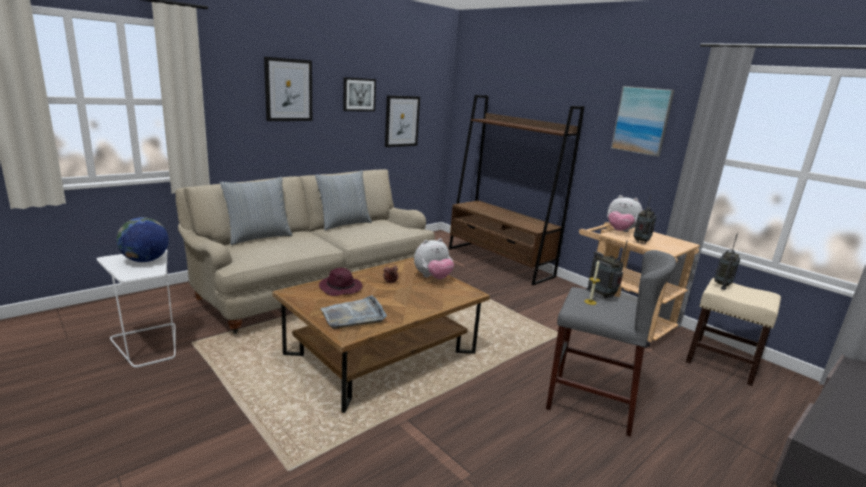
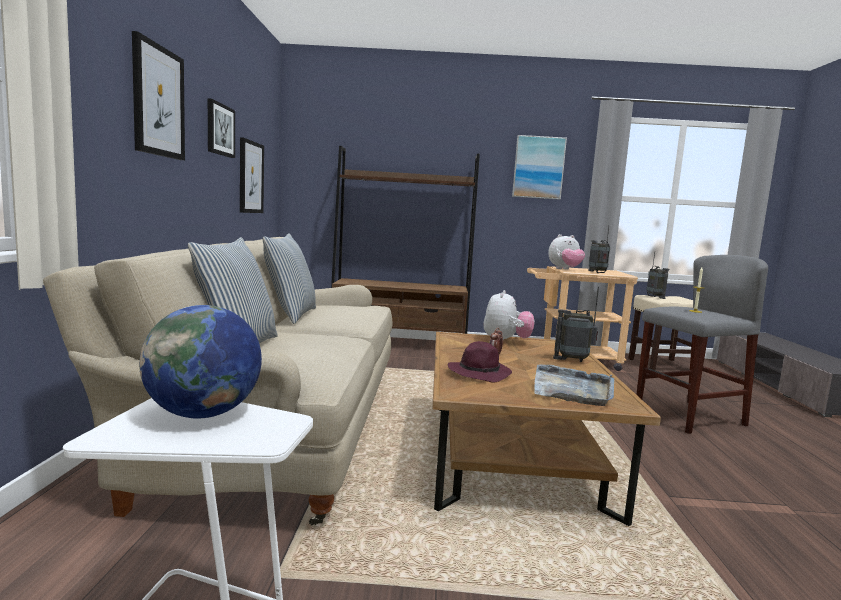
camera: 45 degrees left, 10 degrees down
radio [586,240,628,299] -> radio moved to [553,287,599,362]

